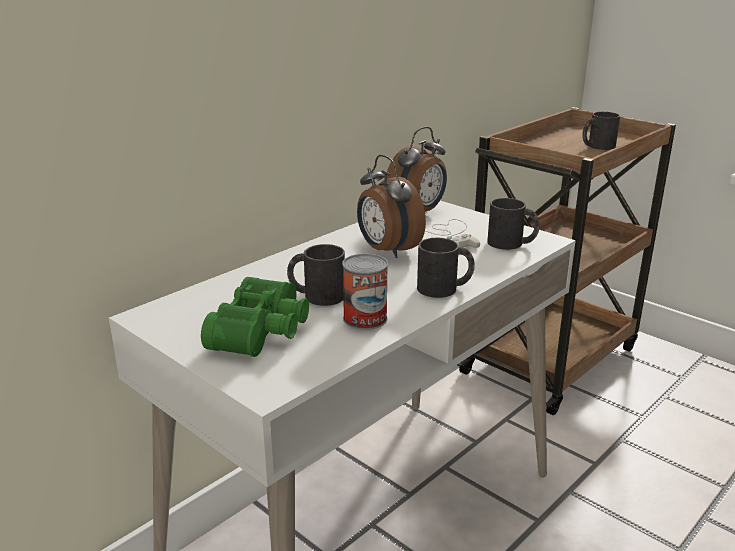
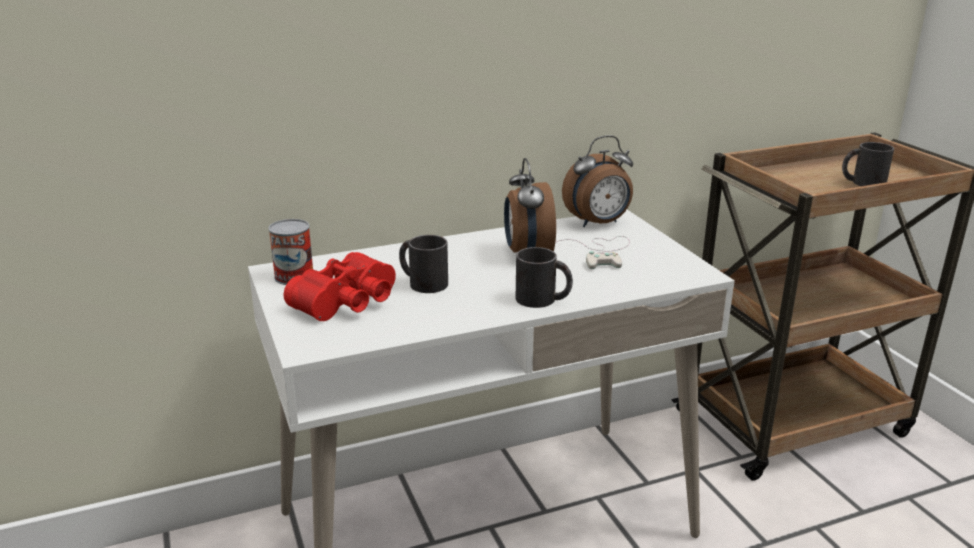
camera: 25 degrees right, 0 degrees up
green binoculars [201,277,309,357] -> red binoculars [284,252,396,321]
can [342,254,388,330] -> can moved to [268,219,313,285]
black mug [487,198,540,250] -> none

